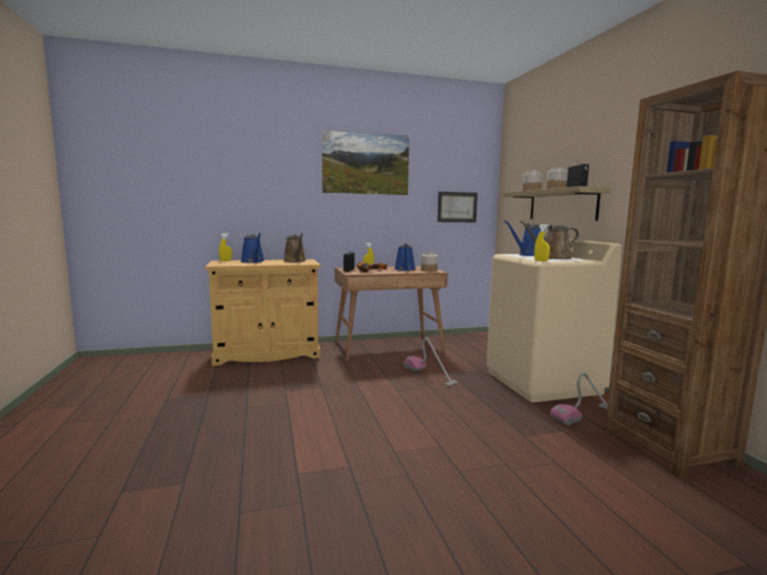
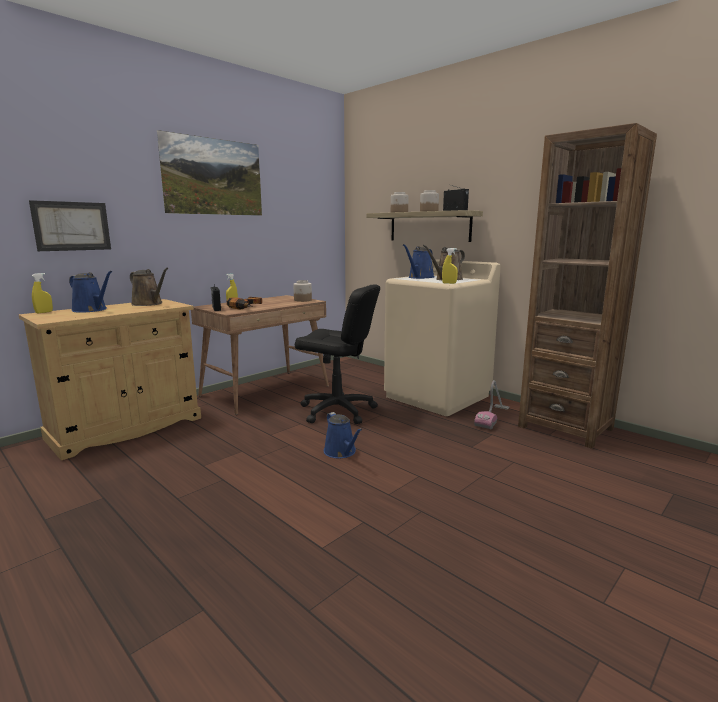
camera: 30 degrees left, 5 degrees up
blue watering can [394,243,415,271] -> blue watering can moved to [324,412,363,458]
vacuum cleaner [403,338,458,386] -> black office chair [295,284,380,424]
picture [437,192,477,222] -> picture moved to [29,200,111,251]

